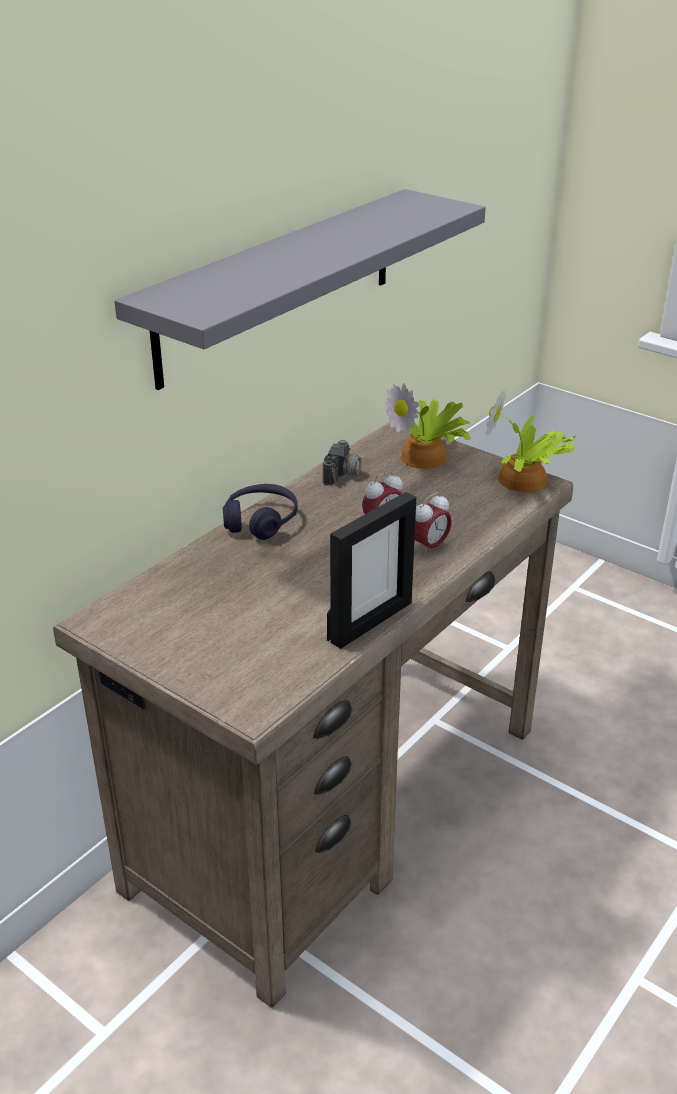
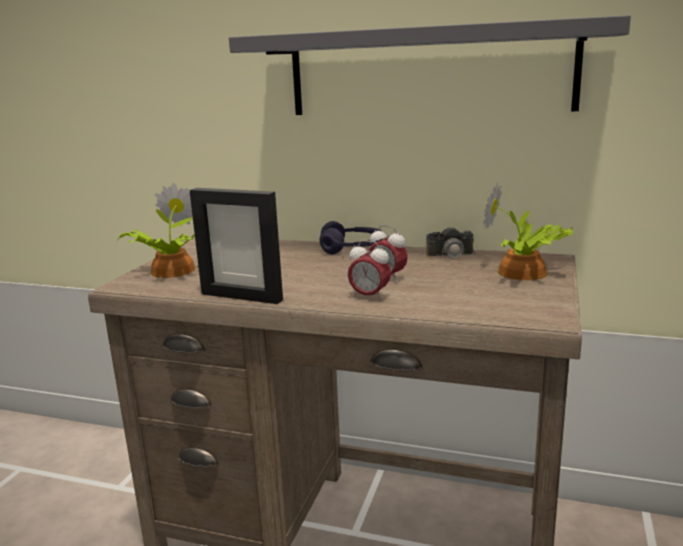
camera: 70 degrees right, 15 degrees down
potted plant [485,391,575,492] -> potted plant moved to [118,183,195,278]

